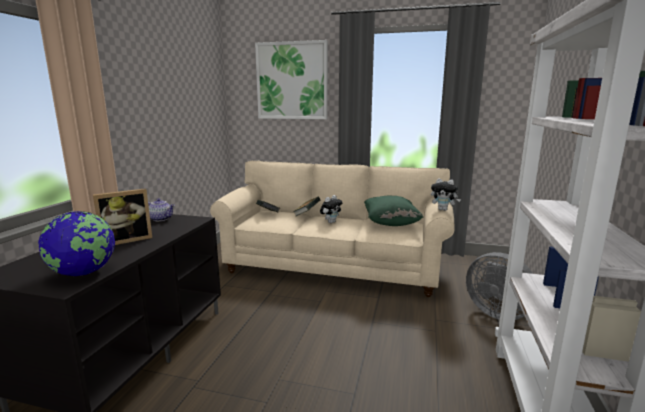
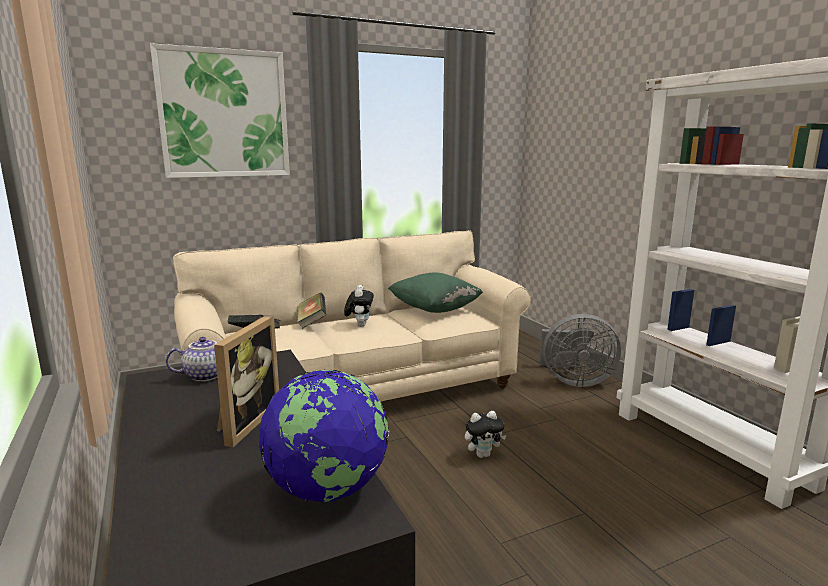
camera: 40 degrees left, 0 degrees up
plush toy [431,178,461,211] -> plush toy moved to [465,411,507,458]

